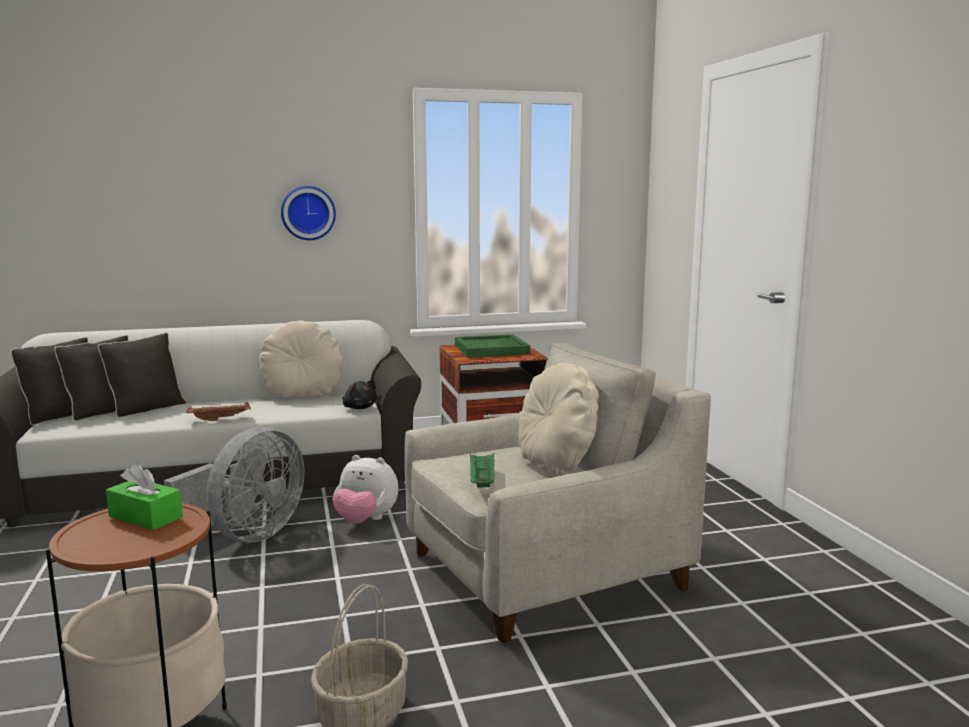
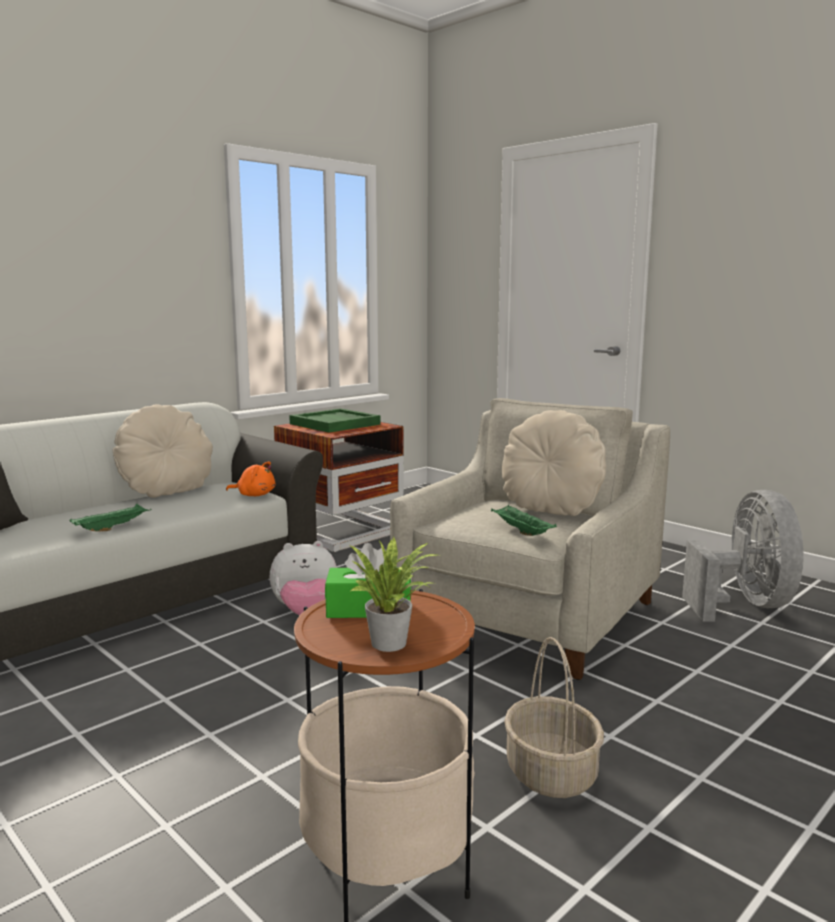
camera: 30 degrees left, 0 degrees up
grey fan [164,427,304,542] -> grey fan moved to [682,490,804,621]
brown tray [186,402,251,421] -> green tray [70,504,152,532]
wall clock [281,186,336,240] -> none
black plush toy [342,380,377,409] -> orange plush toy [226,461,275,496]
none -> potted plant [350,537,437,652]

